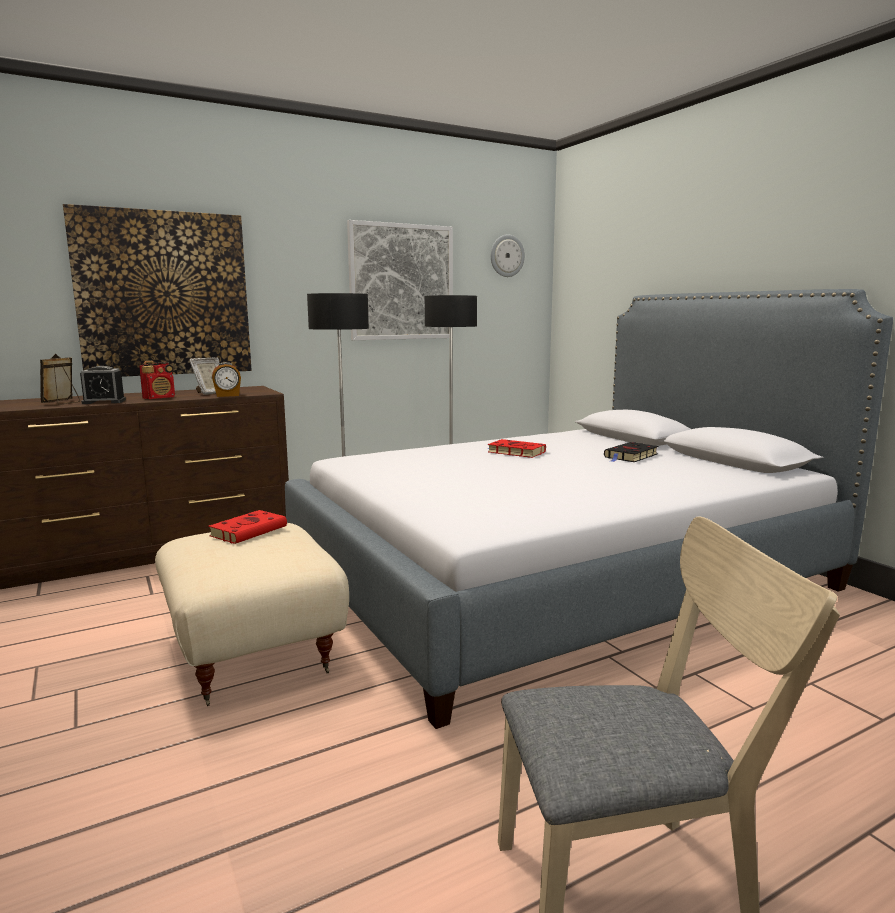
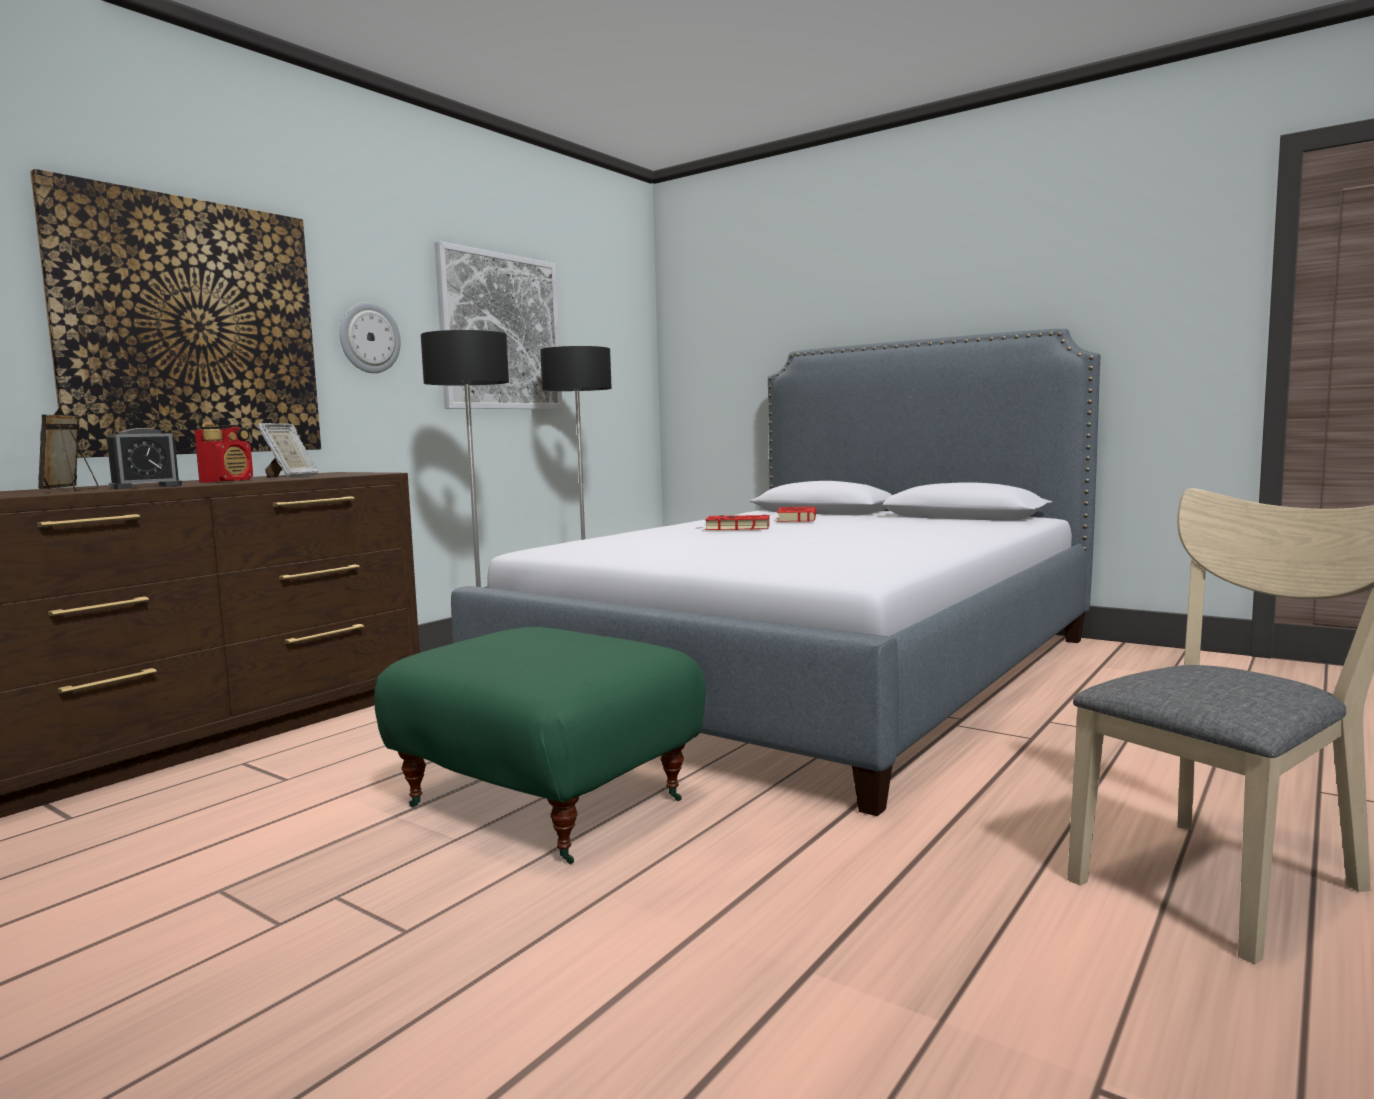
camera: 25 degrees left, 5 degrees down
beige ottoman [155,523,349,706] -> green ottoman [374,627,705,864]
red book [208,510,287,544] -> red book moved to [777,506,816,522]
alarm clock [212,362,241,397] -> none
wall clock [491,234,525,277] -> wall clock moved to [340,302,401,373]
black book [604,442,658,462] -> none

